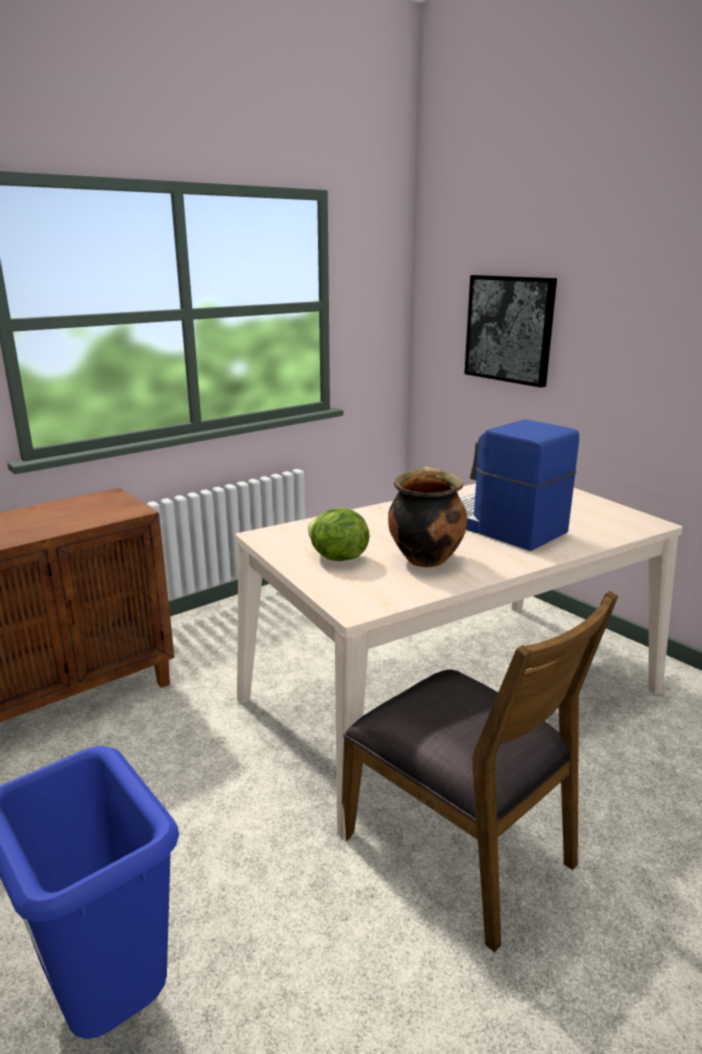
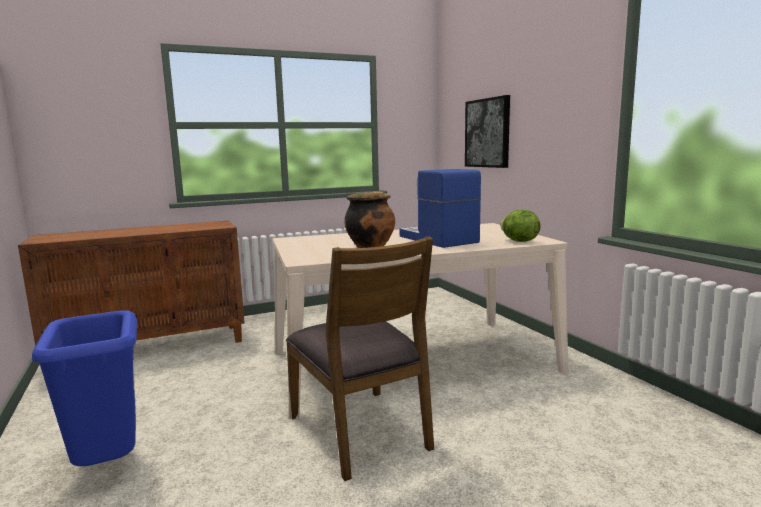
camera: 15 degrees right, 10 degrees down
lettuce [308,508,370,561] -> lettuce moved to [500,210,541,242]

